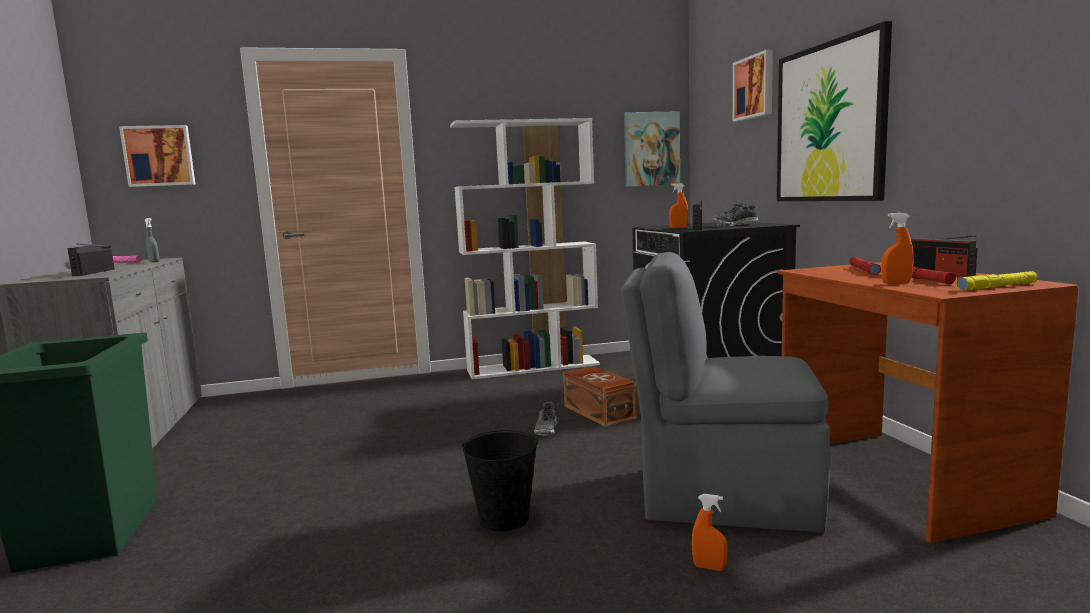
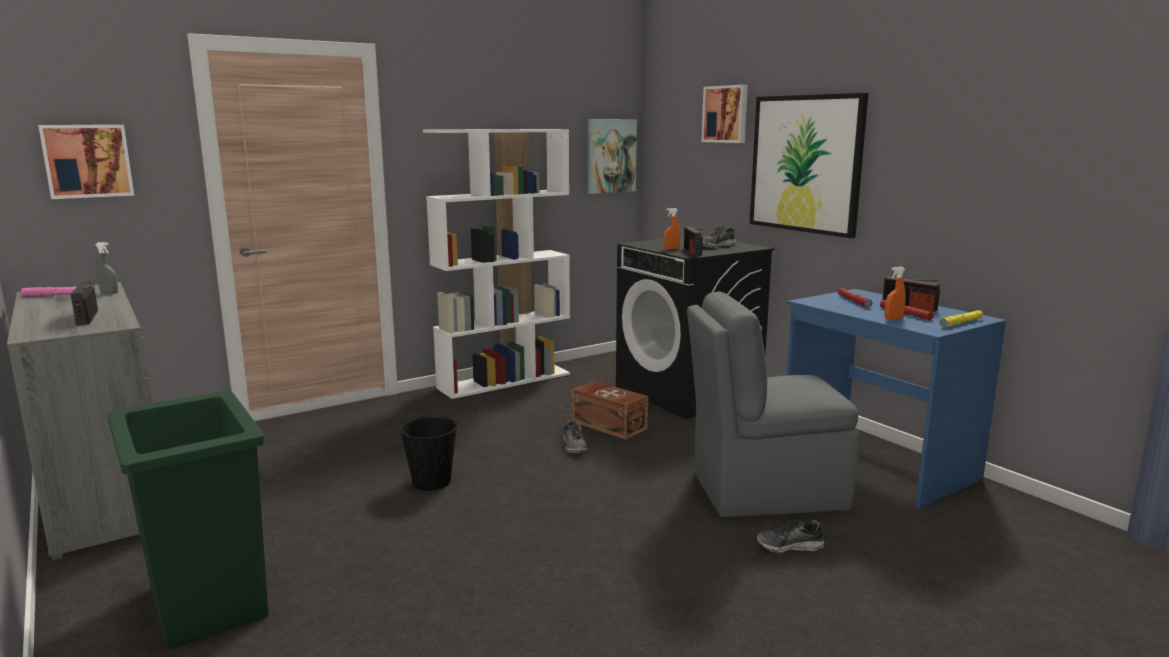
camera: 20 degrees left, 5 degrees up
black bucket [462,430,538,531] -> black bucket moved to [399,416,458,491]
orange spray bottle [692,494,728,571] -> shoe [757,519,824,553]
brown desk [777,262,1079,543] -> blue desk [787,289,1006,508]

